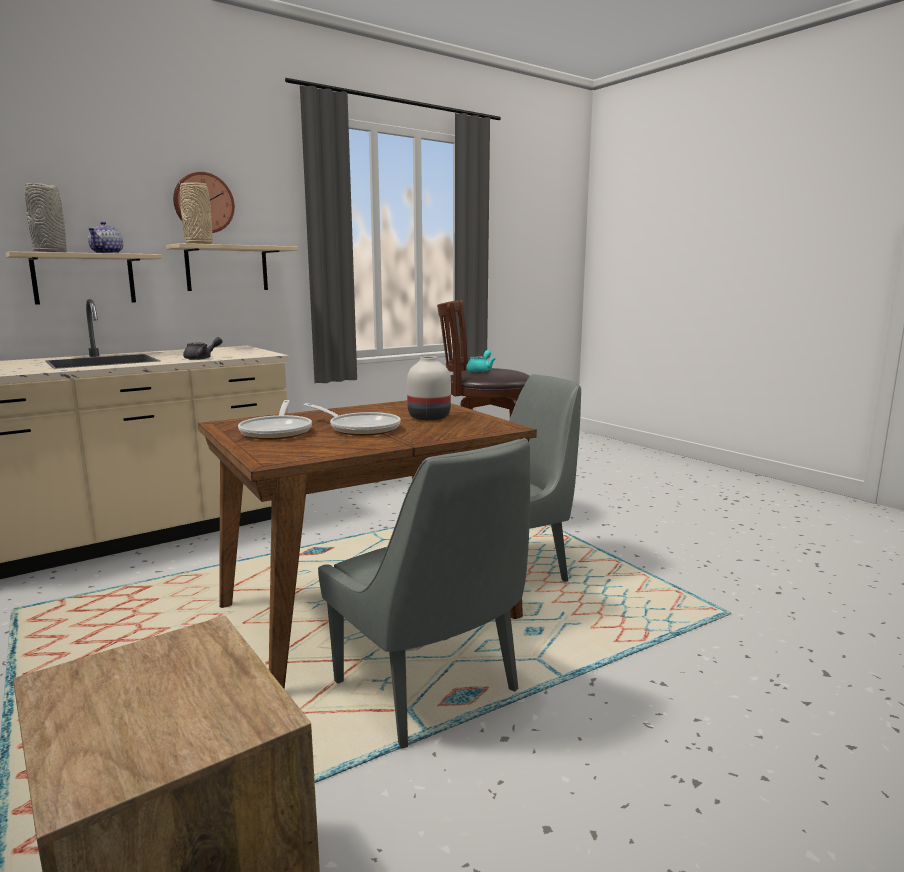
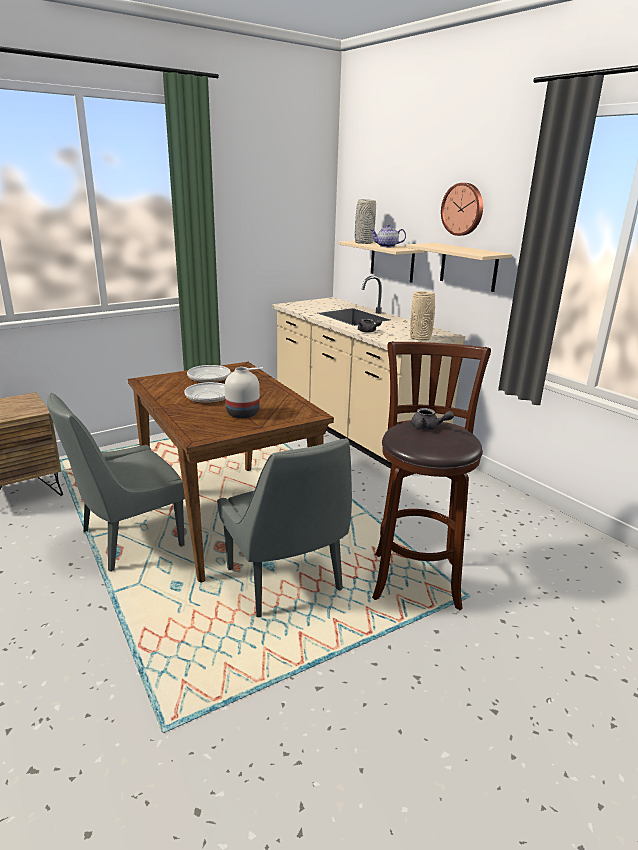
camera: 90 degrees right, 10 degrees up
beige vase [180,183,213,244] -> beige vase moved to [410,291,435,341]
turquoise teapot [466,350,496,373] -> grey teapot [411,408,454,430]

